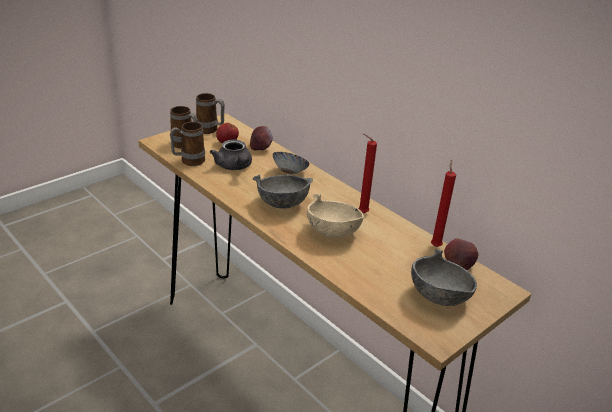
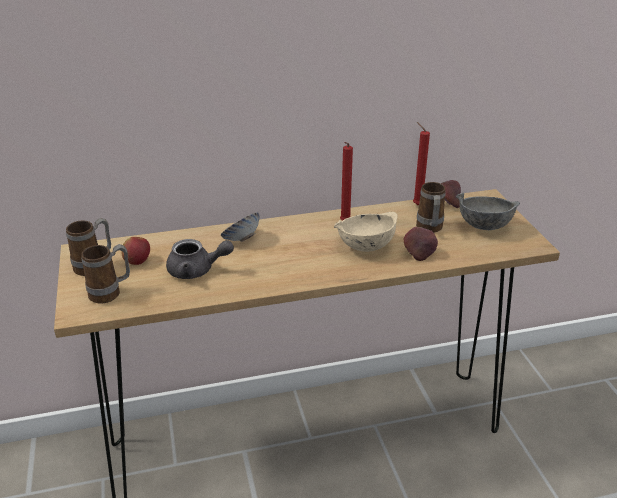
camera: 60 degrees left, 0 degrees up
mug [170,122,205,166] -> mug moved to [416,182,446,233]
apple [250,126,273,151] -> apple moved to [403,227,438,261]
grey bowl [253,174,313,209] -> none

